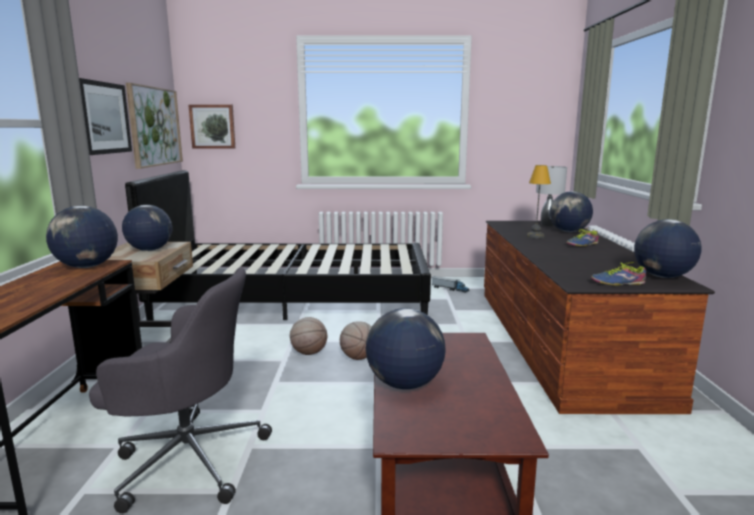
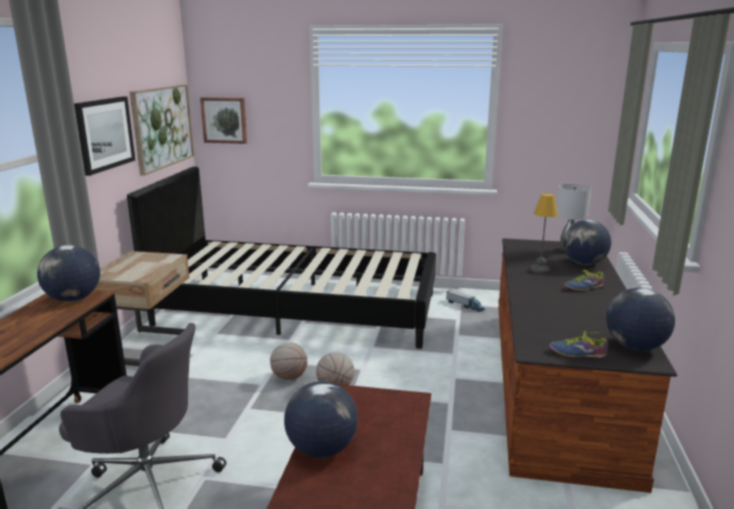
camera: 10 degrees right, 5 degrees up
globe [122,205,172,251] -> none

